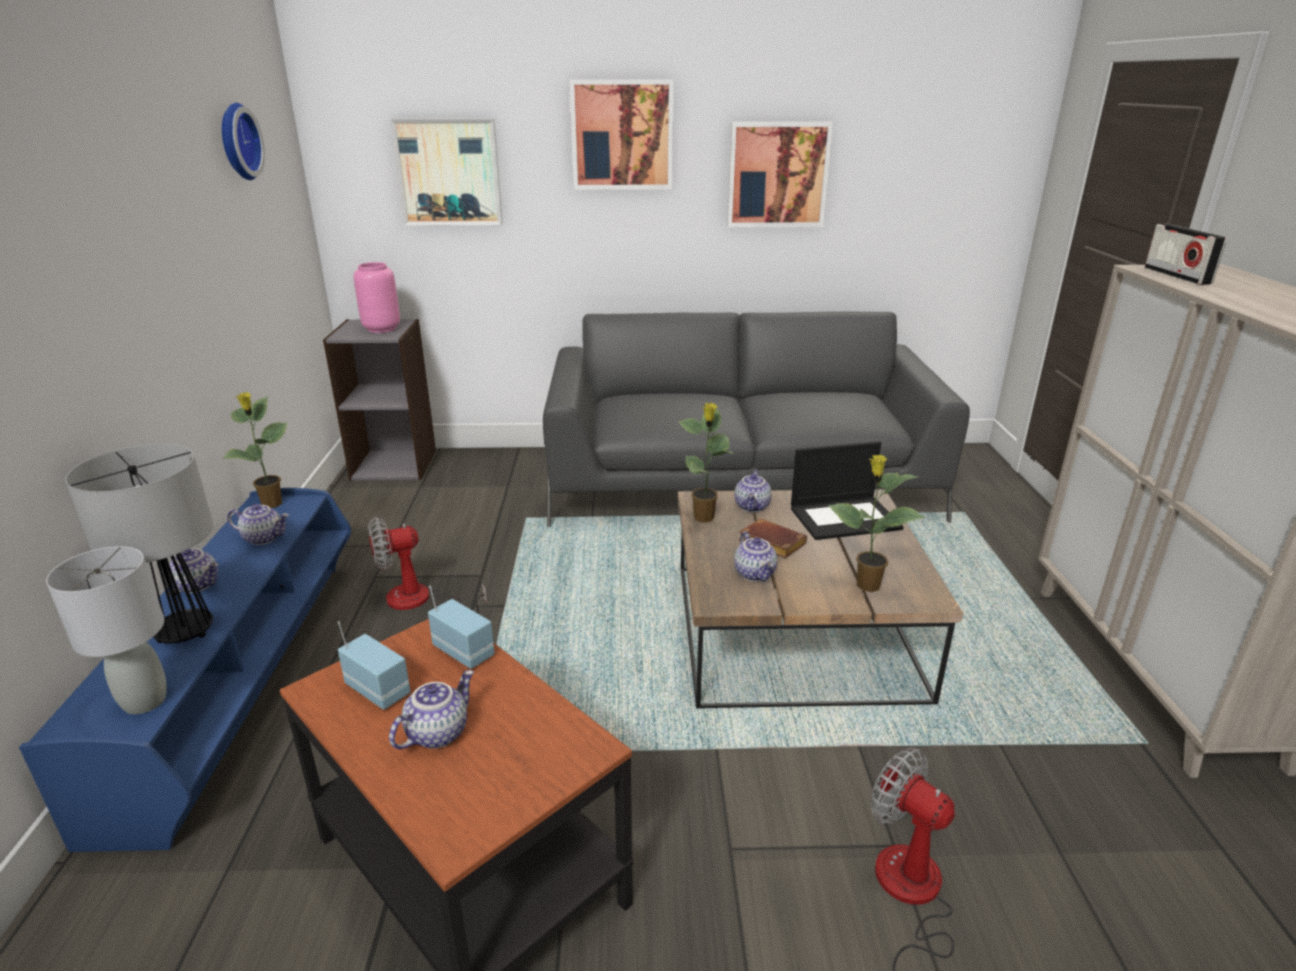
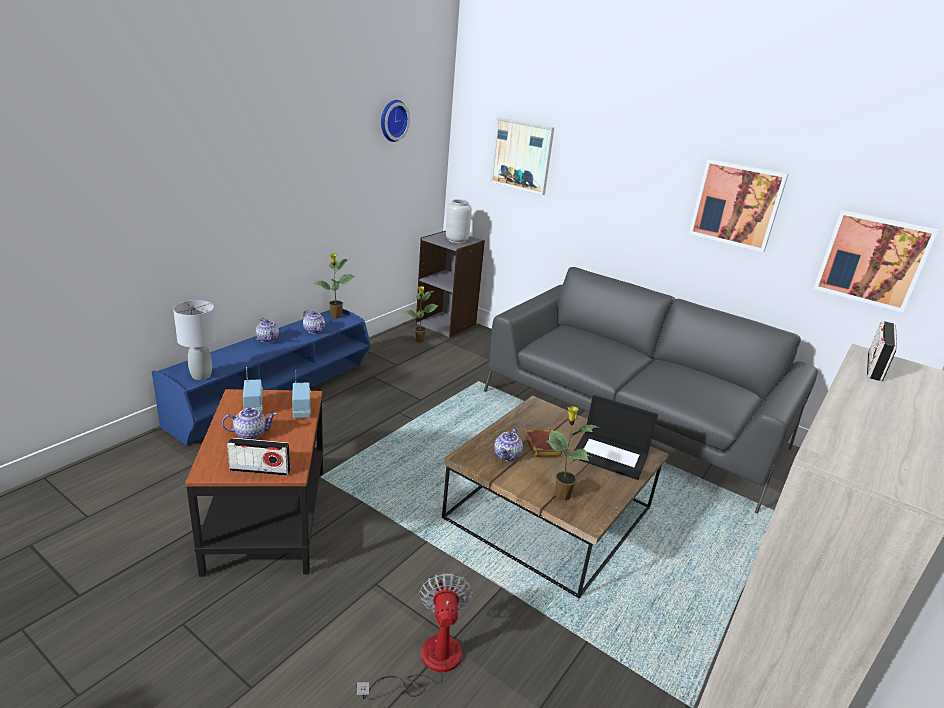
camera: 35 degrees right, 0 degrees up
table lamp [65,444,213,643] -> none
pink vase [354,262,400,333] -> grey vase [446,199,472,243]
fan [368,517,487,614] -> none
picture [570,79,673,190] -> picture moved to [814,210,938,313]
potted plant [678,403,733,523] -> potted plant moved to [403,286,439,342]
teapot [734,470,772,512] -> none
none -> radio [227,438,290,476]

